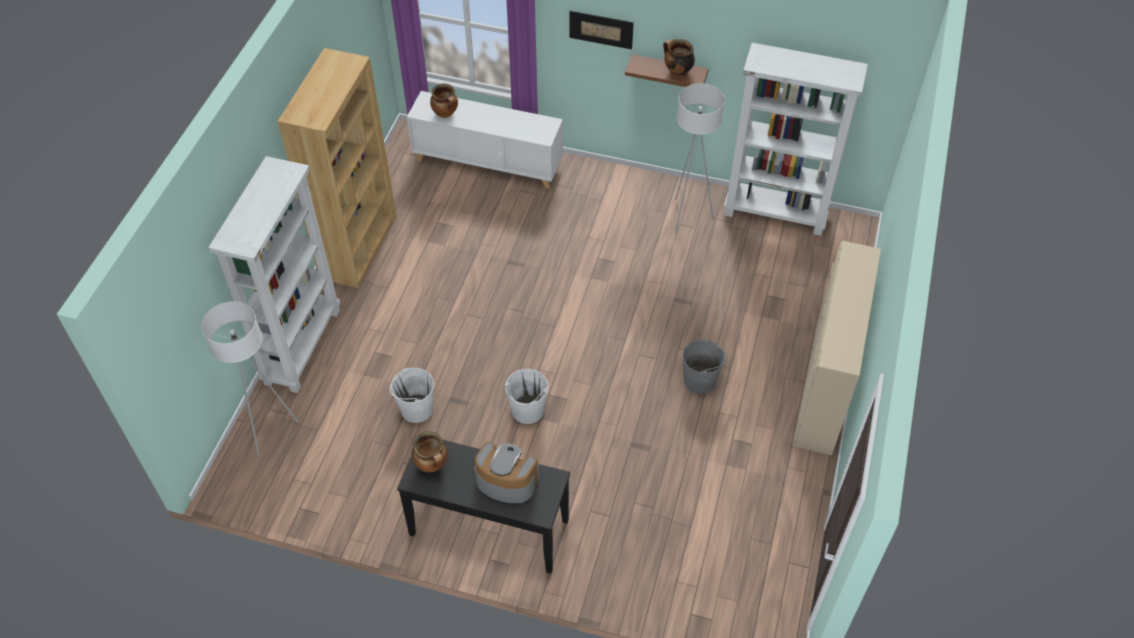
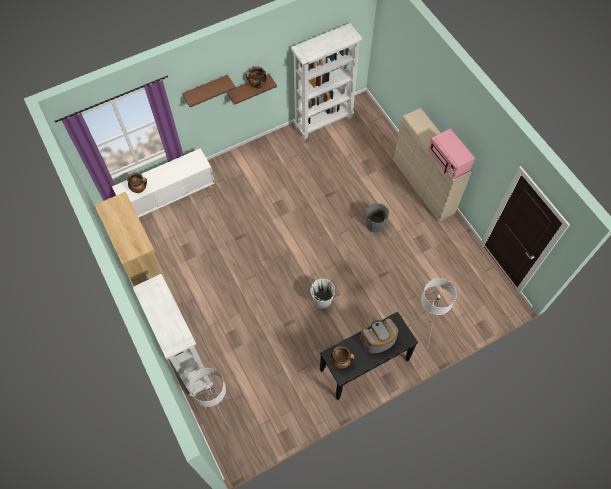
camera: 45 degrees left, 10 degrees up
white bucket [390,368,434,423] -> none
picture [569,11,634,49] -> brown shelf [182,75,236,107]
white floor lamp [675,83,725,233] -> white floor lamp moved to [408,278,457,351]
none -> pink microwave [428,129,475,180]

